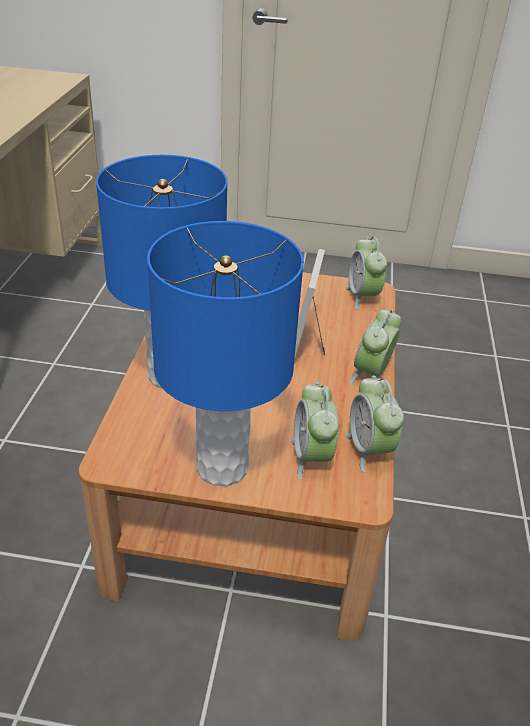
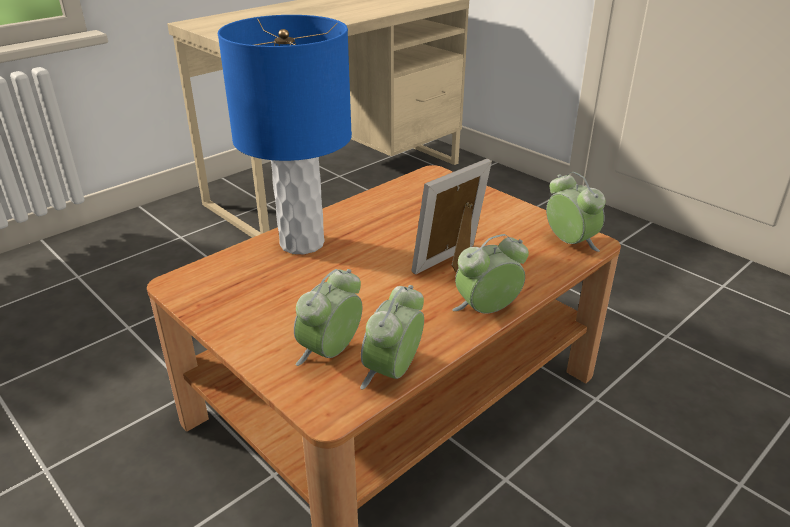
camera: 40 degrees right, 5 degrees down
blue table lamp [147,221,304,486] -> none
alarm clock [345,236,387,310] -> alarm clock turned 120 degrees clockwise [546,172,605,252]

